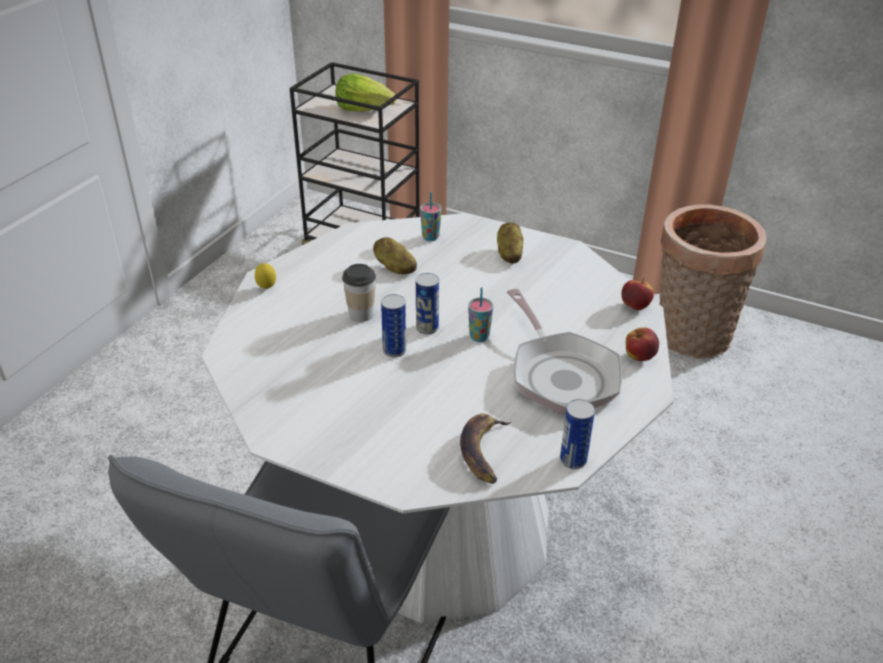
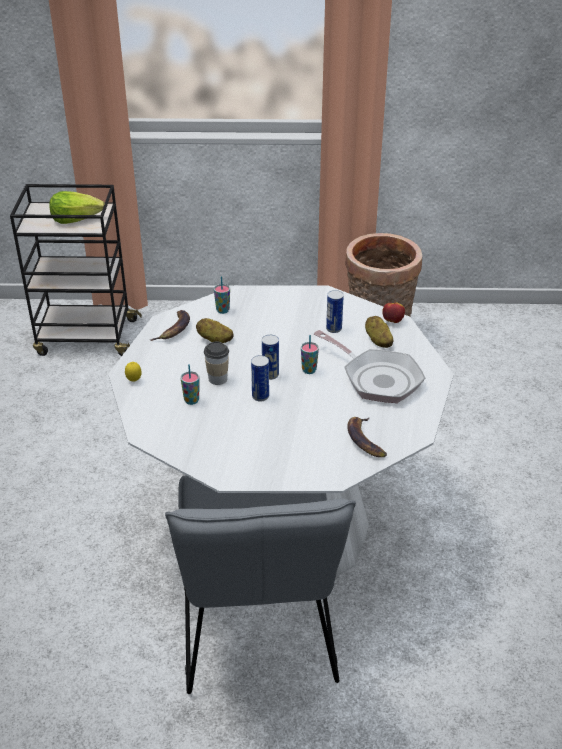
camera: 25 degrees left, 0 degrees up
potato [497,223,523,264] -> potato moved to [365,316,394,348]
can [560,399,595,469] -> can moved to [326,290,344,333]
apple [625,327,659,361] -> none
none -> banana [150,310,190,341]
none -> cup [181,364,200,405]

